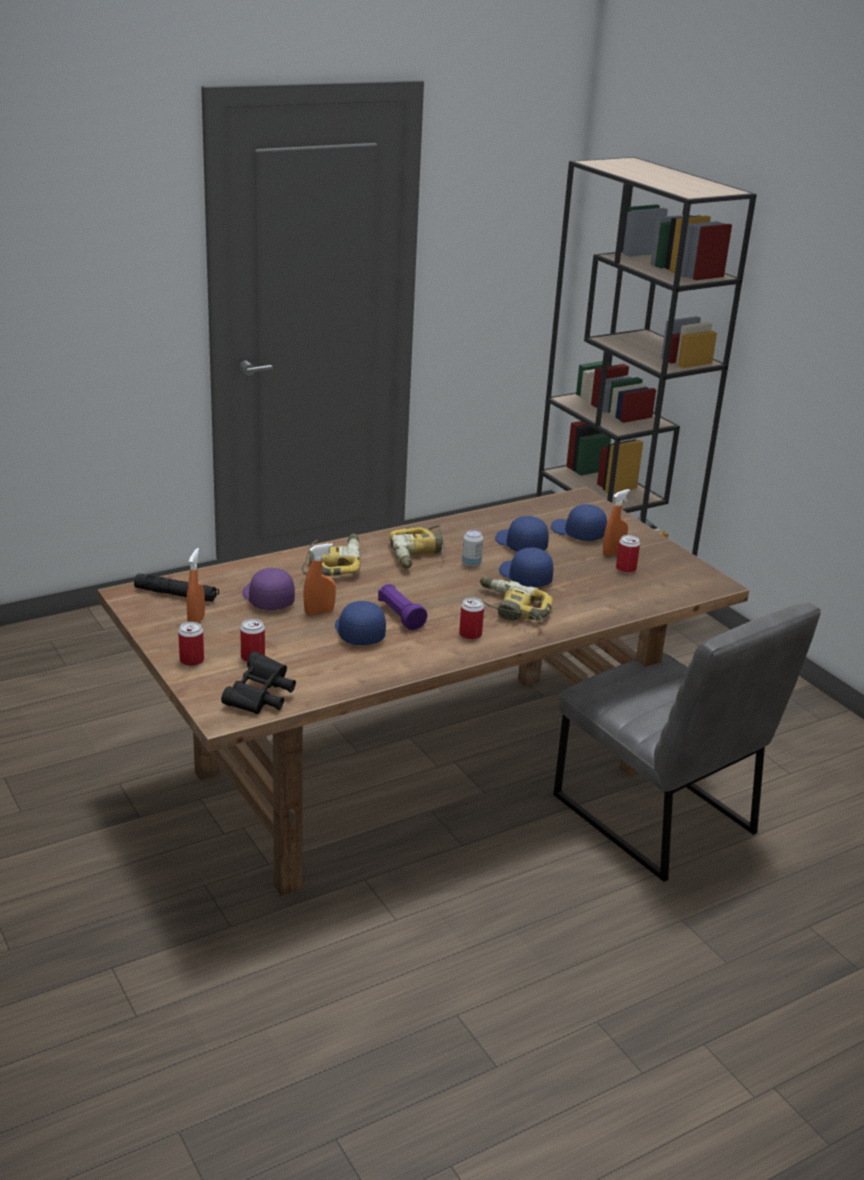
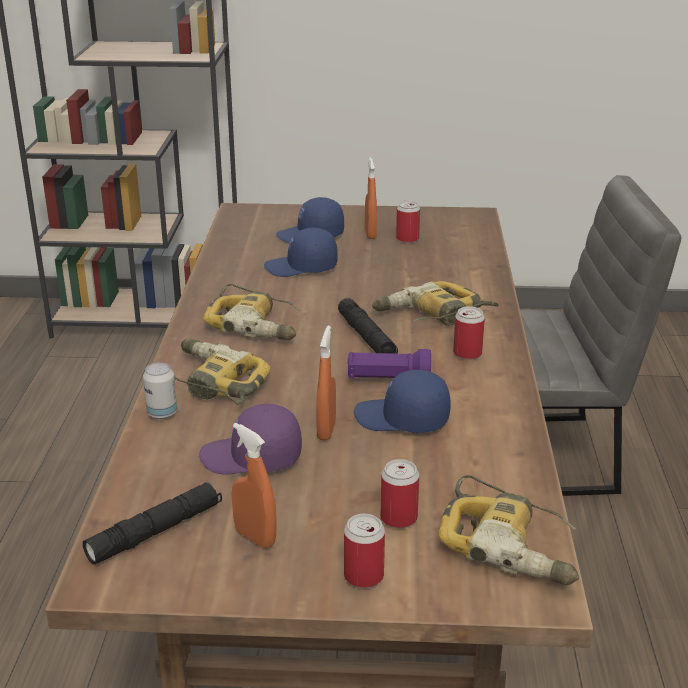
camera: 55 degrees left, 0 degrees up
black binoculars [221,651,296,714] -> power drill [439,475,579,585]
can [462,530,483,567] -> can moved to [143,362,177,419]
blue cap [499,547,553,587] -> none
none -> black flashlight [338,298,398,354]

